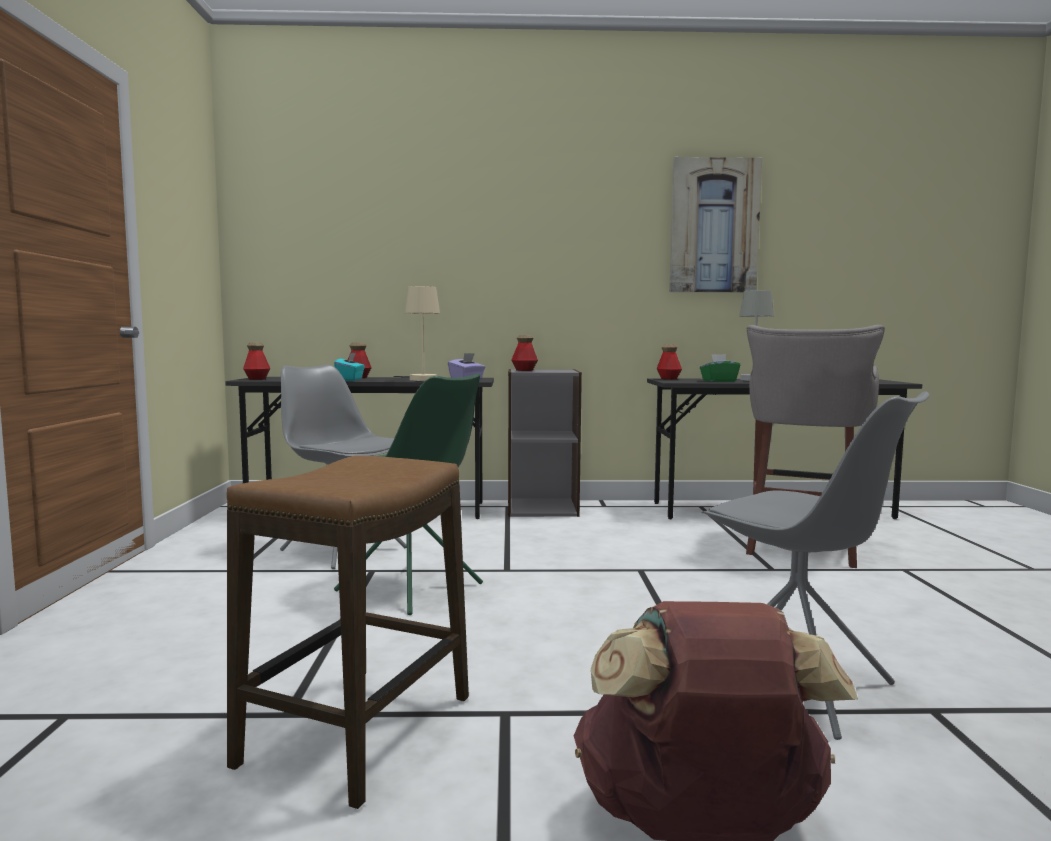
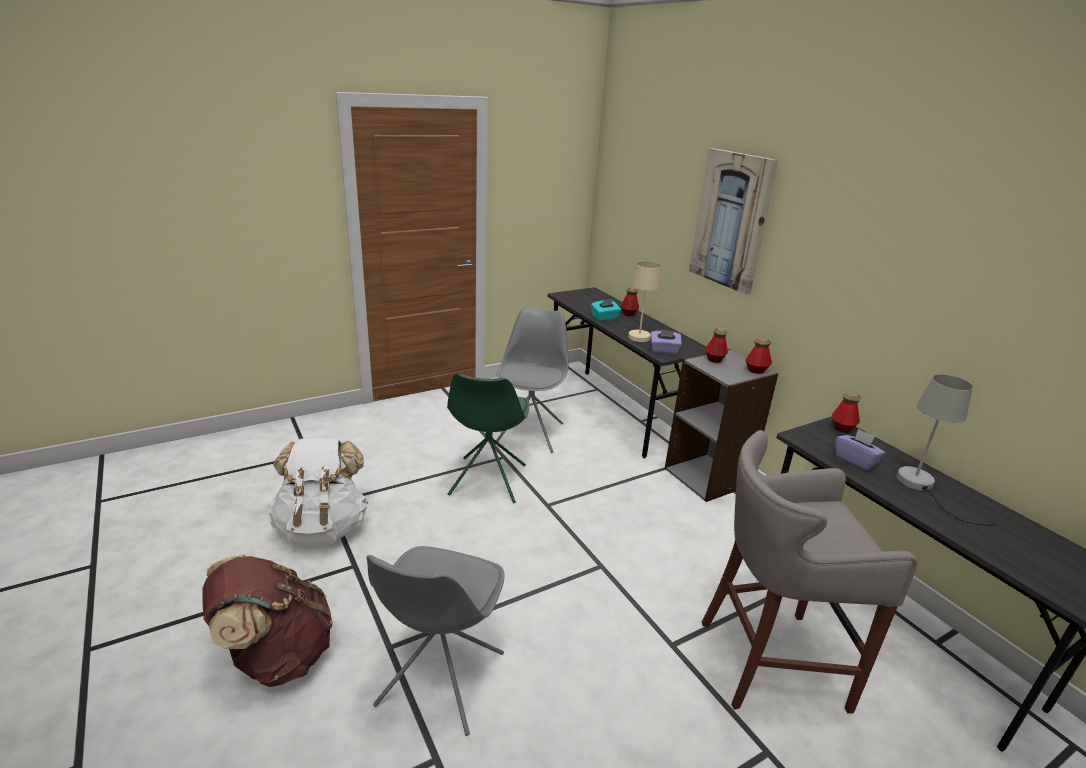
camera: 60 degrees right, 20 degrees up
stool [227,455,469,809] -> white backpack [268,438,368,546]
bottle [243,342,270,380] -> bottle moved to [745,337,772,374]
picture [669,157,762,293] -> picture moved to [689,148,779,295]
green tissue box [700,354,740,382] -> purple tissue box [836,429,885,471]

